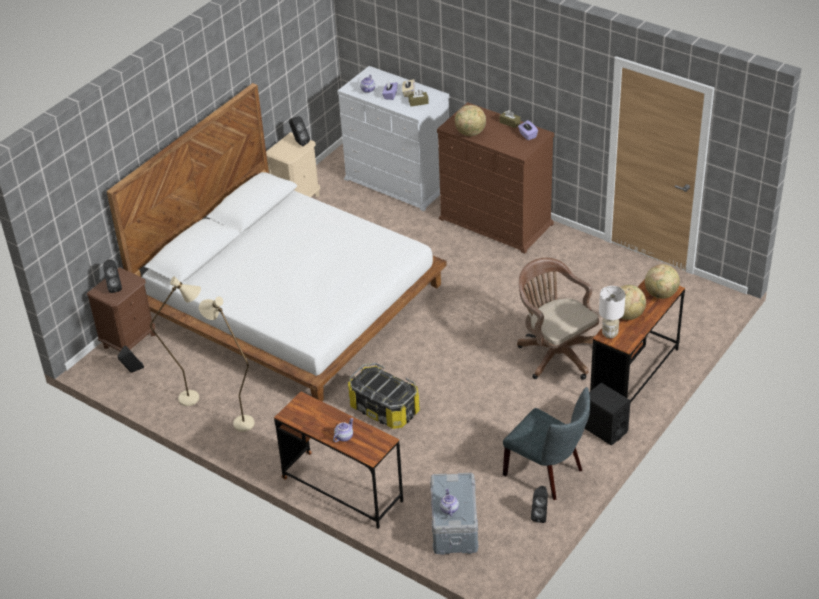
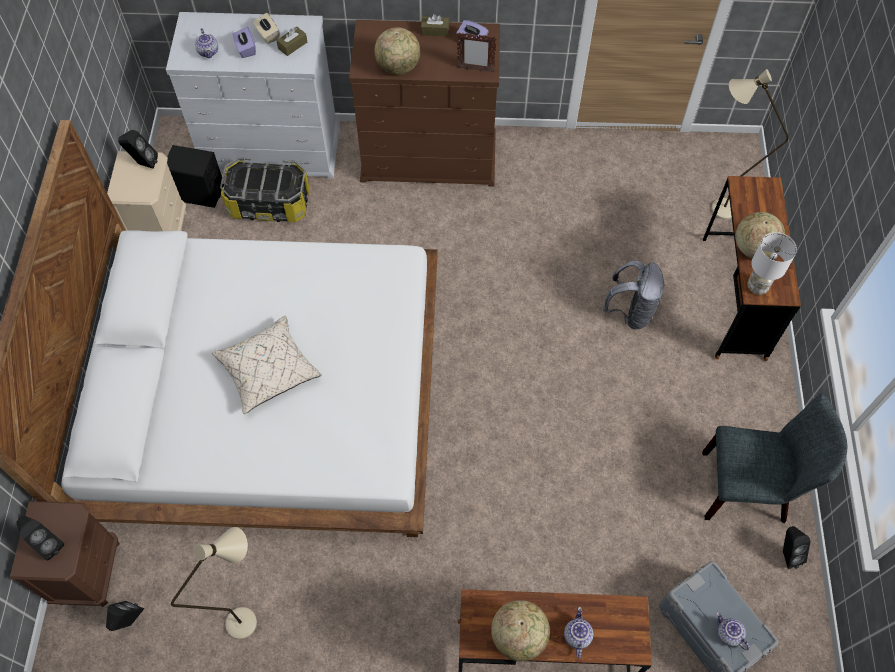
camera: 35 degrees left, 20 degrees up
beige floor lamp [199,297,255,432] -> beige floor lamp moved to [711,69,789,220]
storage box [348,363,420,429] -> storage box moved to [220,158,310,222]
brown office chair [517,258,599,380] -> grey backpack [603,260,665,329]
black speaker [585,383,631,446] -> black speaker moved to [167,145,224,208]
globe [645,264,680,299] -> globe moved to [491,600,550,661]
none -> beige pillow [212,316,322,414]
none -> picture frame [457,32,497,73]

